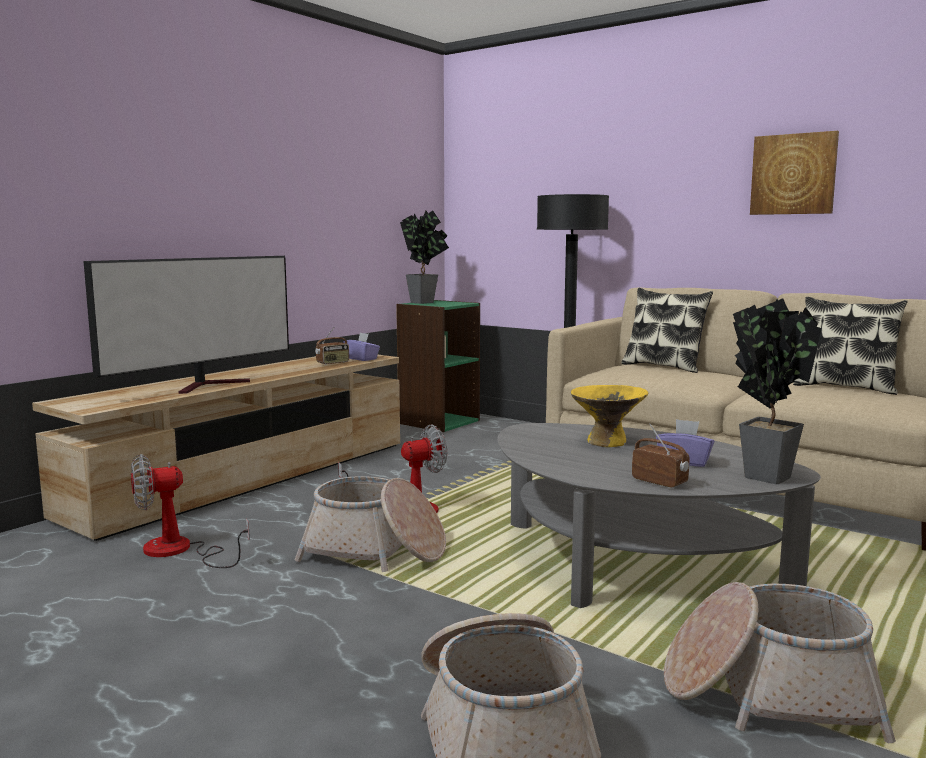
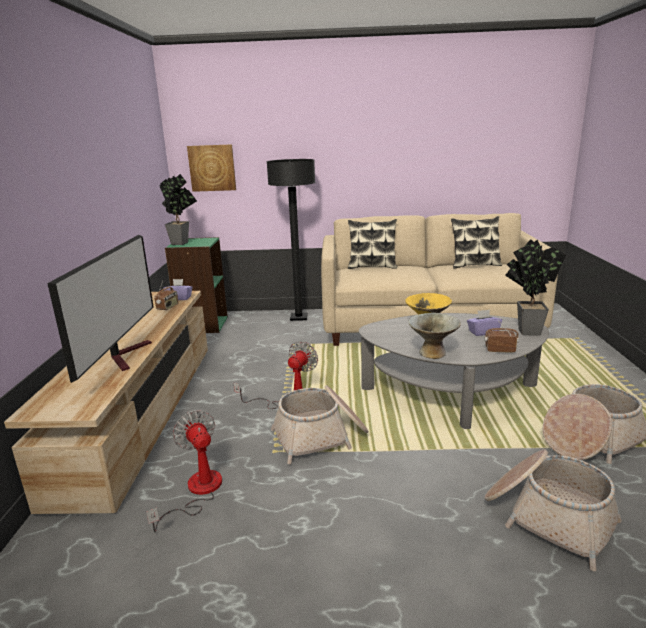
camera: 35 degrees left, 10 degrees up
fan [131,454,250,568] -> fan turned 120 degrees clockwise [146,410,222,532]
picture [750,131,839,215] -> picture moved to [187,144,236,192]
none -> grey bowl [408,313,461,359]

